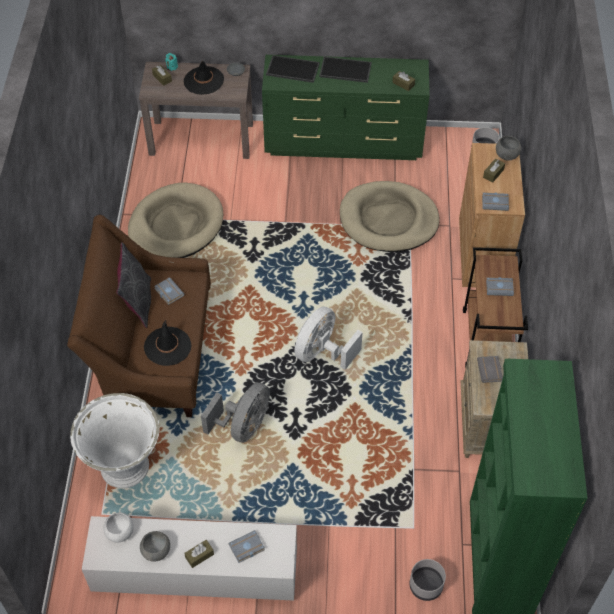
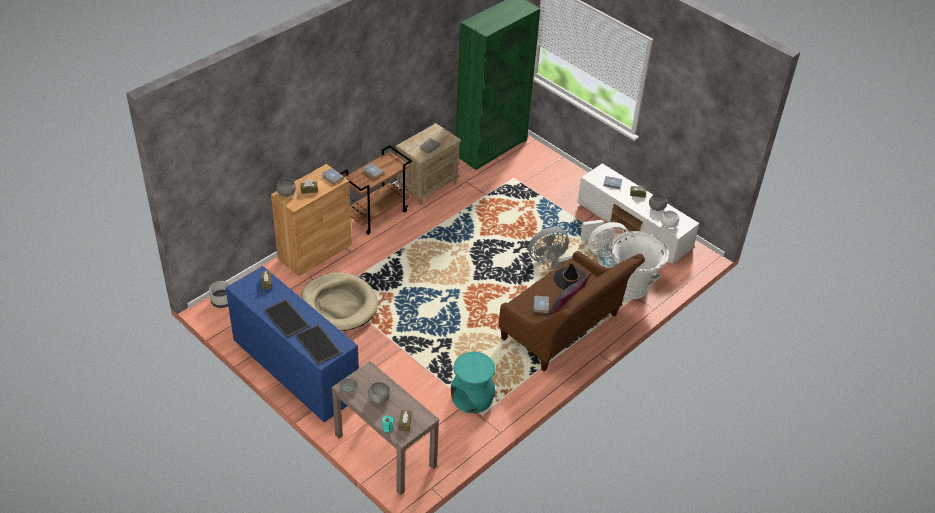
camera: 140 degrees left, 10 degrees down
beige dog bed [128,182,223,258] -> turquoise stool [451,352,495,413]
black hat [184,61,224,95] -> grey bowl [368,382,390,404]
green dresser [262,55,430,160] -> blue dresser [226,266,359,422]
white fan [294,306,363,370] -> white fan moved to [580,220,628,257]
grey planter [409,559,446,601] -> none

